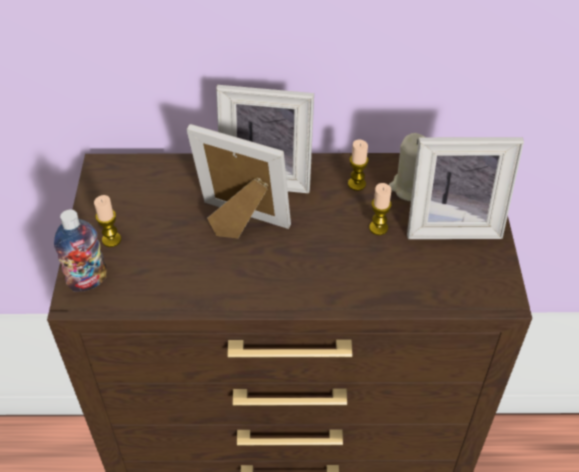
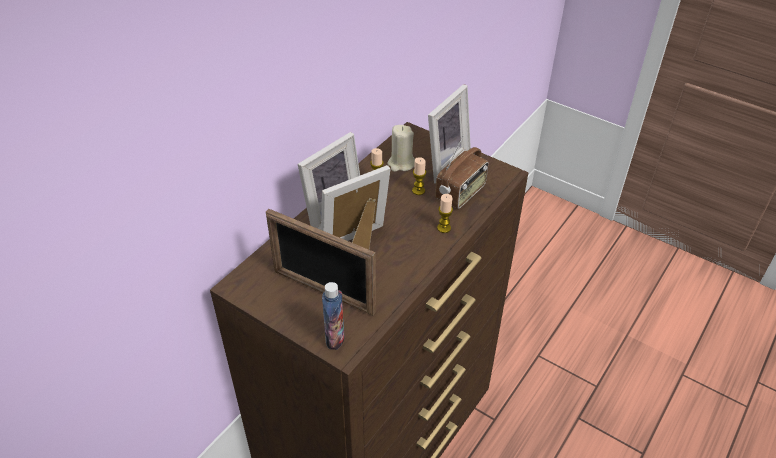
camera: 55 degrees left, 5 degrees down
candle [94,195,121,247] -> candle moved to [437,194,453,233]
none -> picture frame [266,209,376,315]
none -> radio [435,134,489,209]

